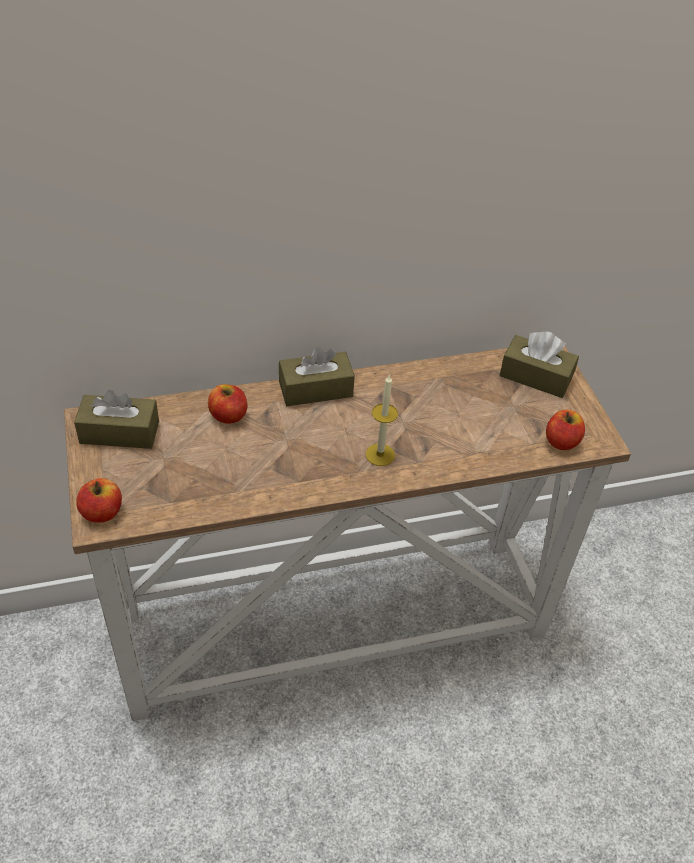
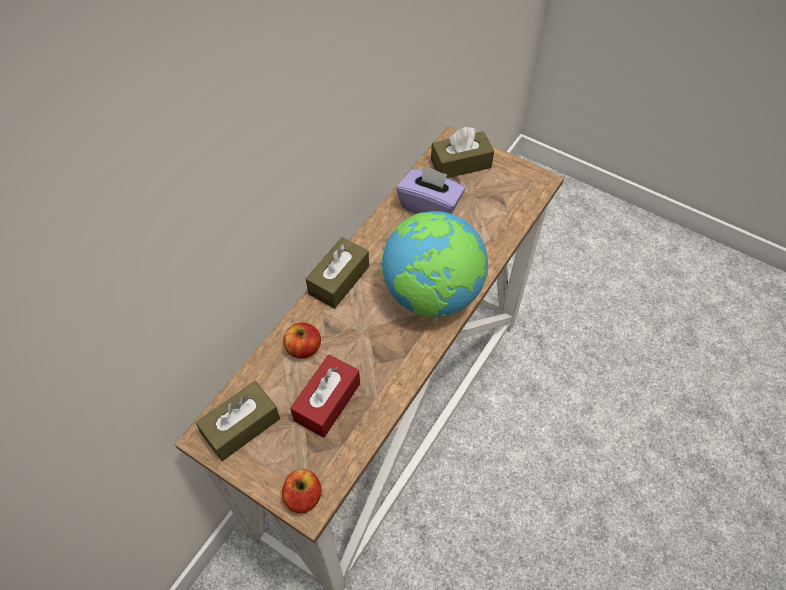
camera: 40 degrees left, 10 degrees up
candle [366,375,398,466] -> globe [382,211,488,318]
apple [546,410,585,450] -> none
none -> red tissue box [290,355,360,438]
none -> purple tissue box [396,165,465,214]

